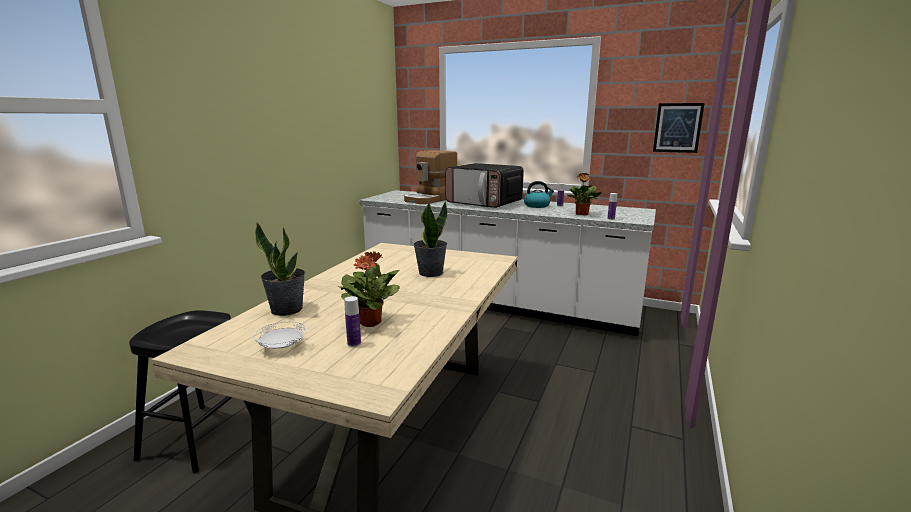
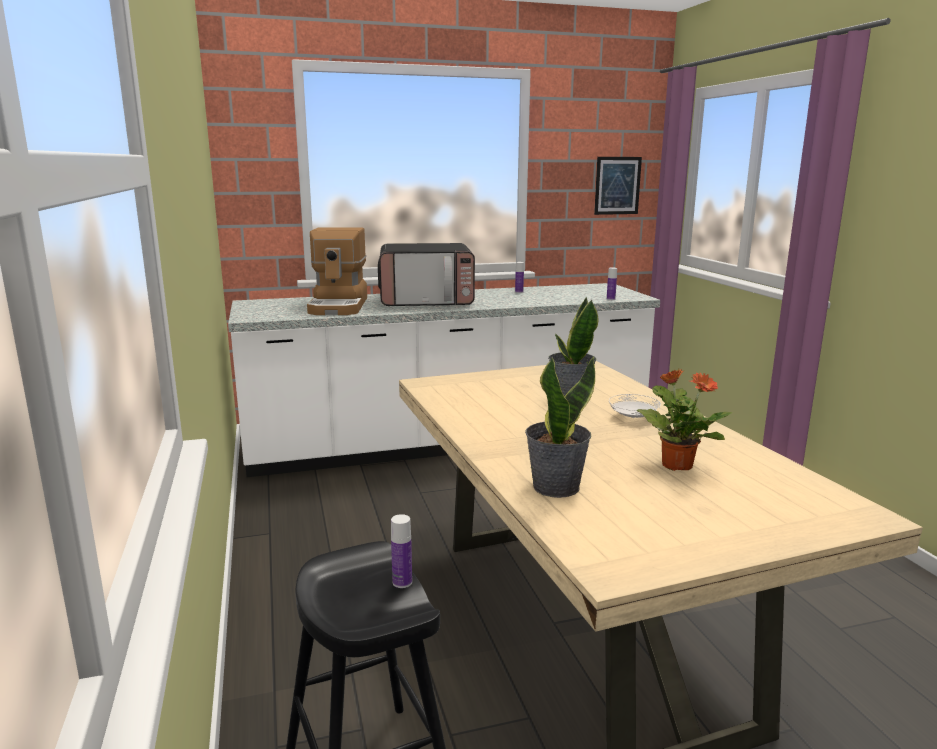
camera: 40 degrees left, 0 degrees up
white plate [254,321,307,349] -> white plate moved to [609,394,661,418]
bottle [344,296,361,347] -> bottle moved to [391,514,412,588]
kettle [524,181,554,208] -> none
potted plant [567,173,602,215] -> none

